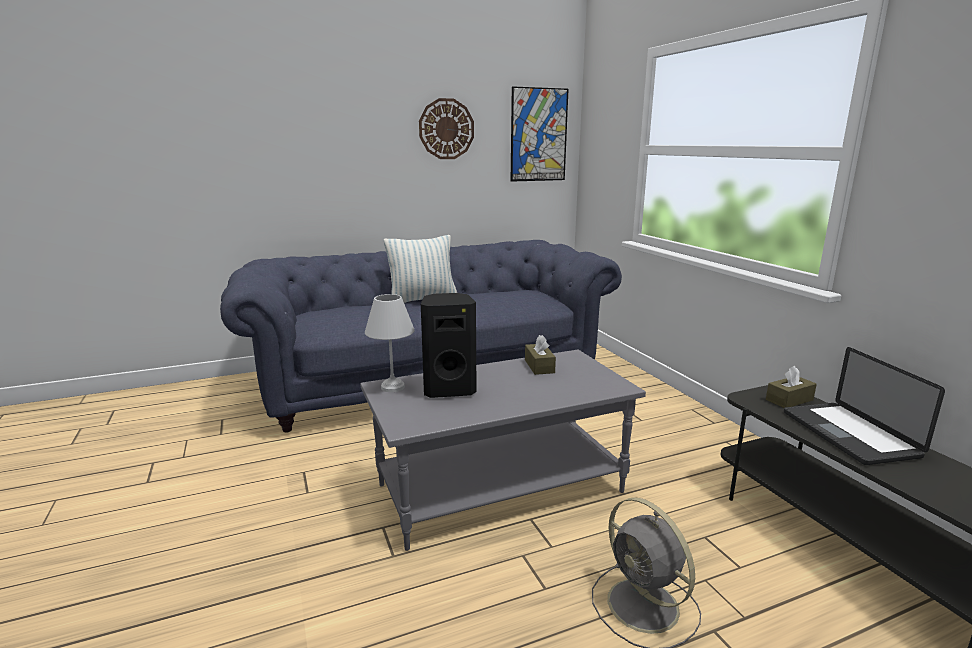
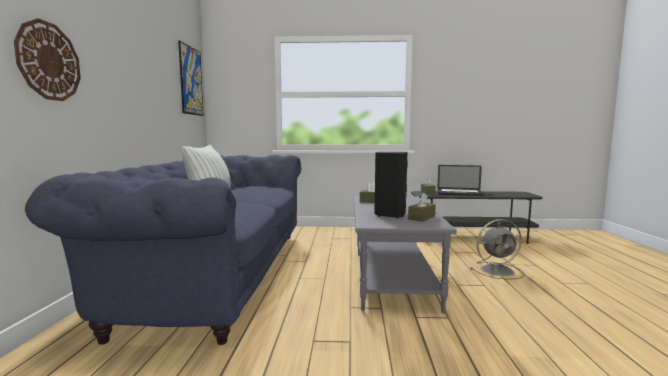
camera: 65 degrees left, 10 degrees down
white table lamp [365,294,415,392] -> none
wall clock [419,98,474,159] -> wall clock moved to [14,18,81,101]
none -> brown tissue box [408,193,436,222]

